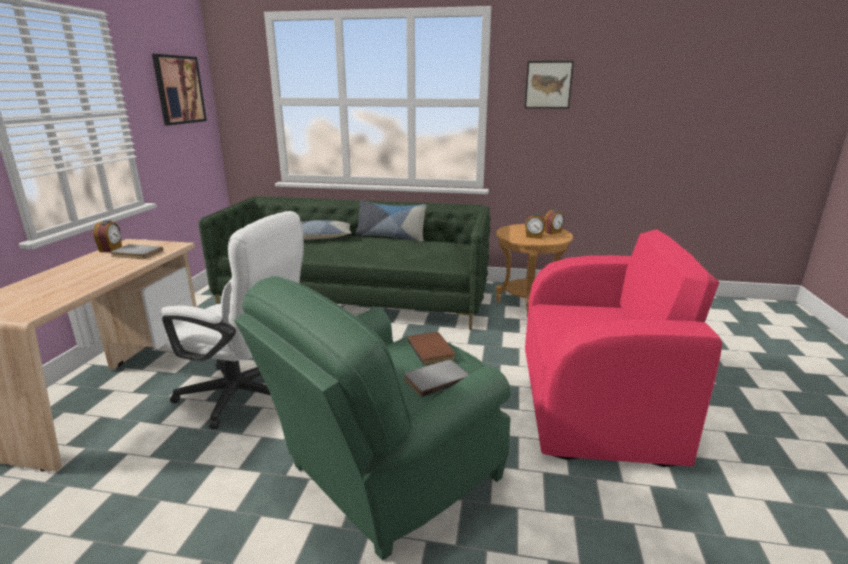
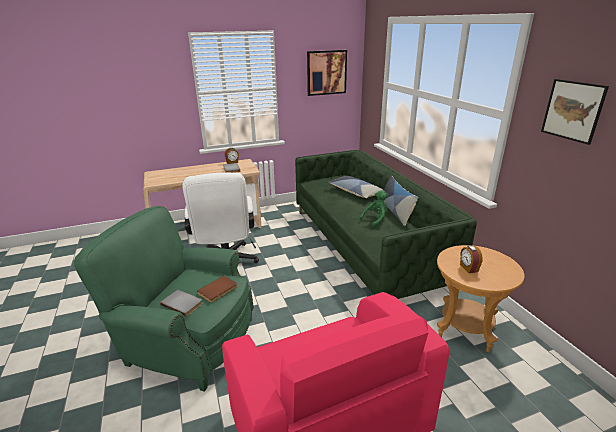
camera: 60 degrees right, 5 degrees up
alarm clock [544,210,565,235] -> none
none -> green plush toy [359,190,388,228]

